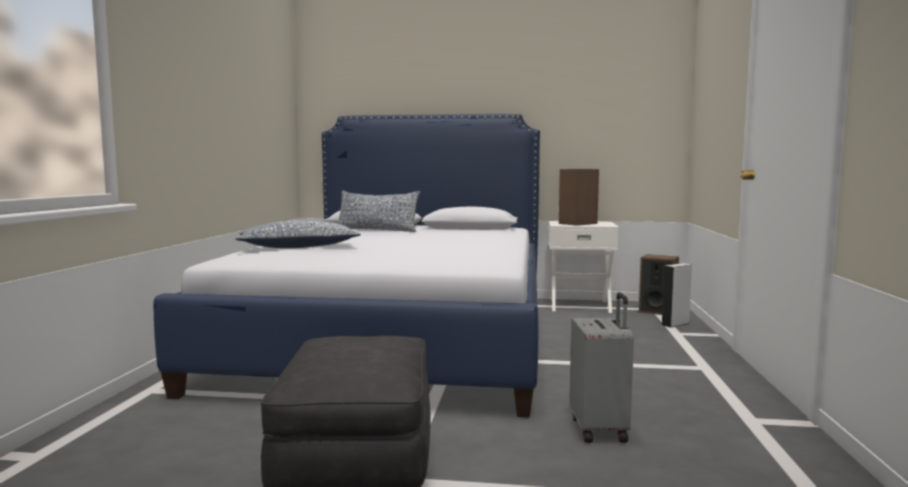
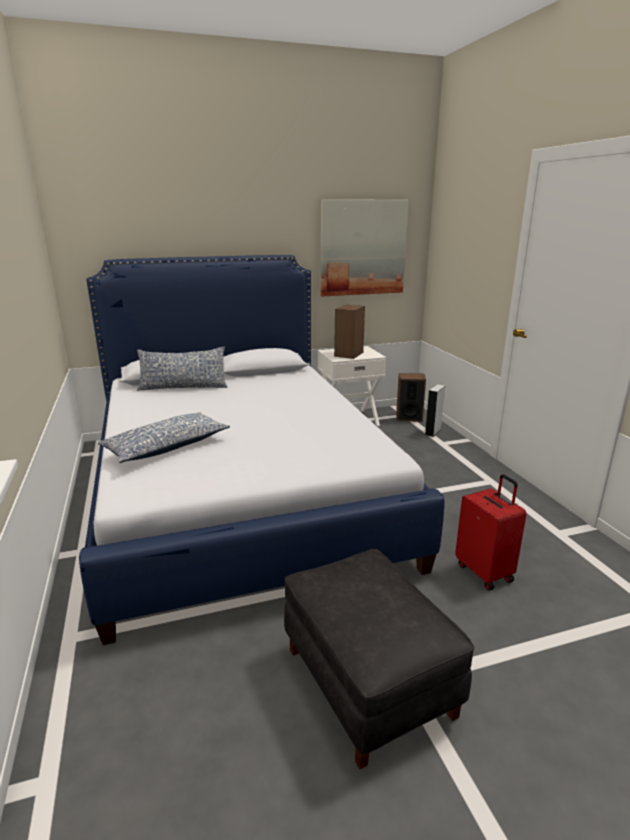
camera: 25 degrees left, 15 degrees up
grey suitcase [569,292,634,443] -> red suitcase [455,474,526,590]
none -> picture [321,199,409,297]

